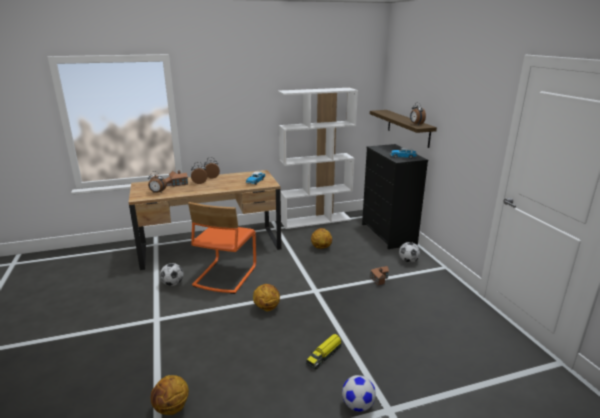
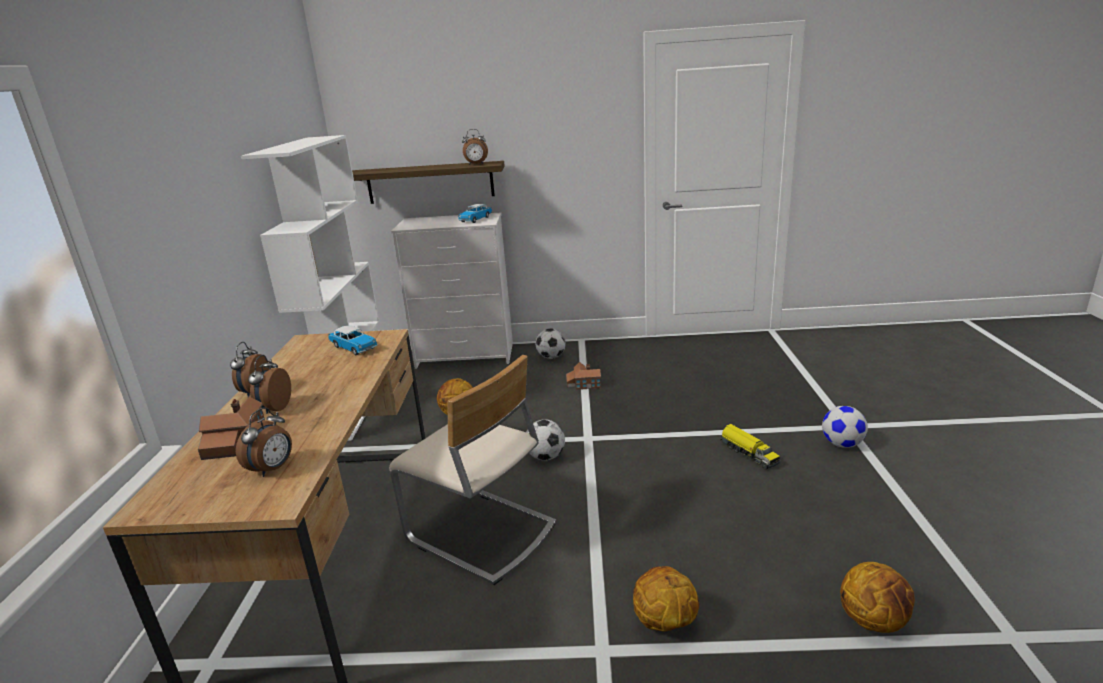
camera: 70 degrees left, 0 degrees up
football [160,263,183,286] -> football moved to [526,419,565,461]
orange chair [188,202,256,294] -> beige chair [389,355,556,585]
basketball [253,284,280,312] -> basketball moved to [633,566,699,632]
black dresser [362,144,428,249] -> white dresser [391,213,513,369]

